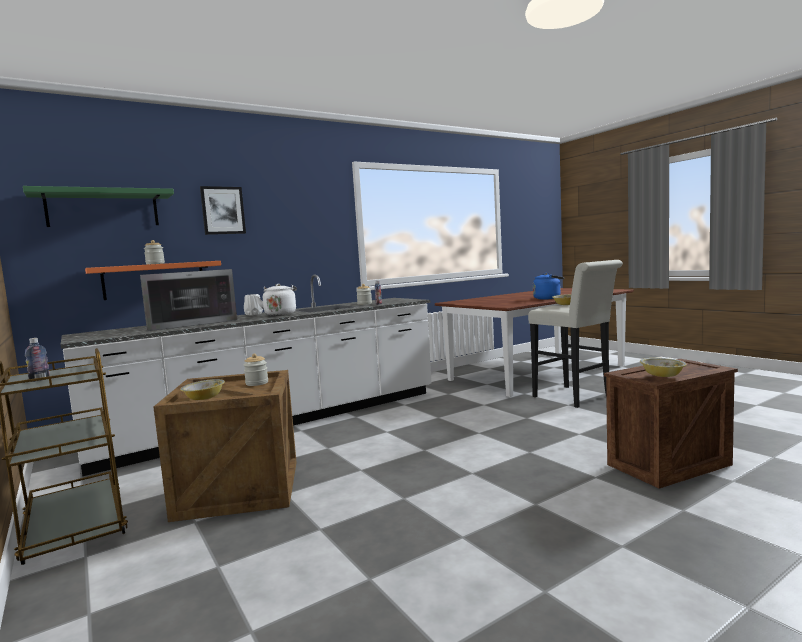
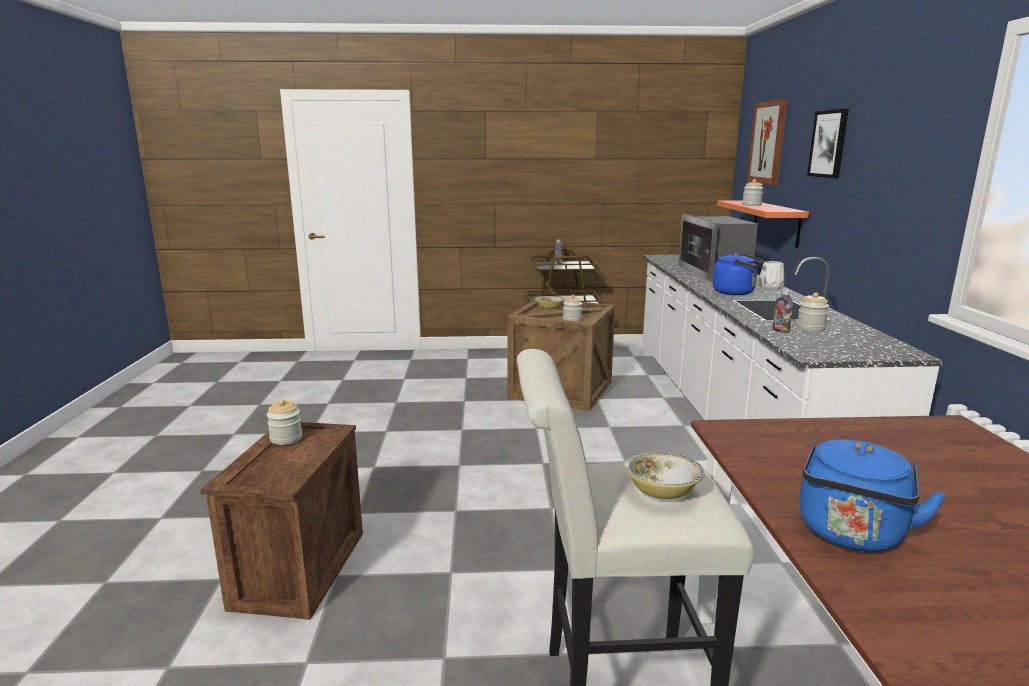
camera: 120 degrees right, 10 degrees up
green shelf [23,186,174,227] -> picture [747,99,788,185]
white kettle [256,284,297,316] -> blue kettle [713,253,764,295]
bowl [640,358,687,377] -> jar [267,399,302,445]

